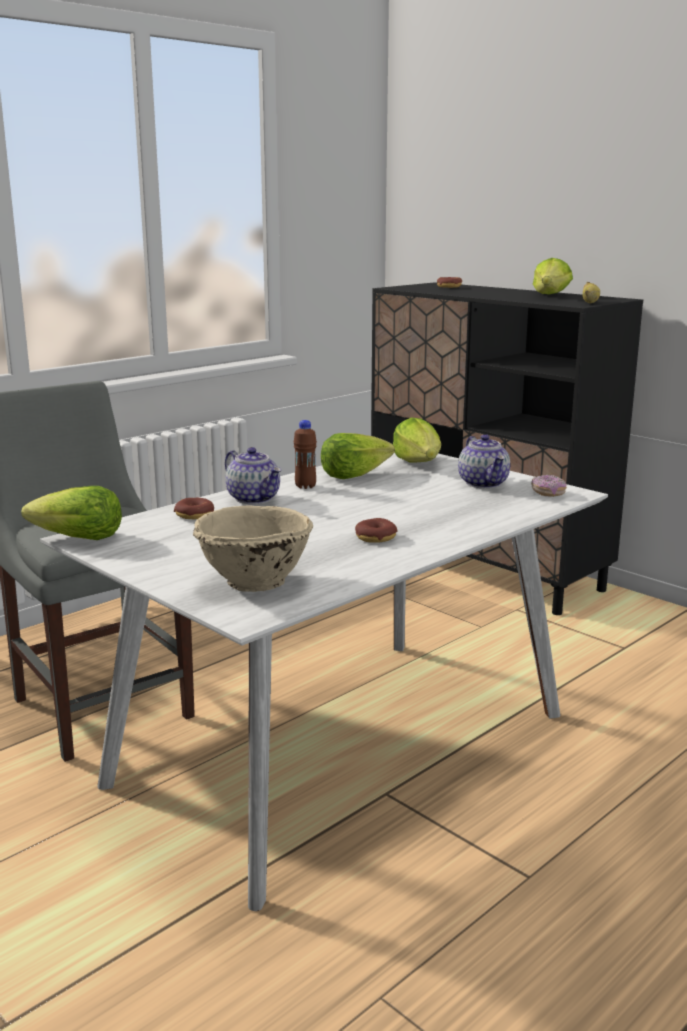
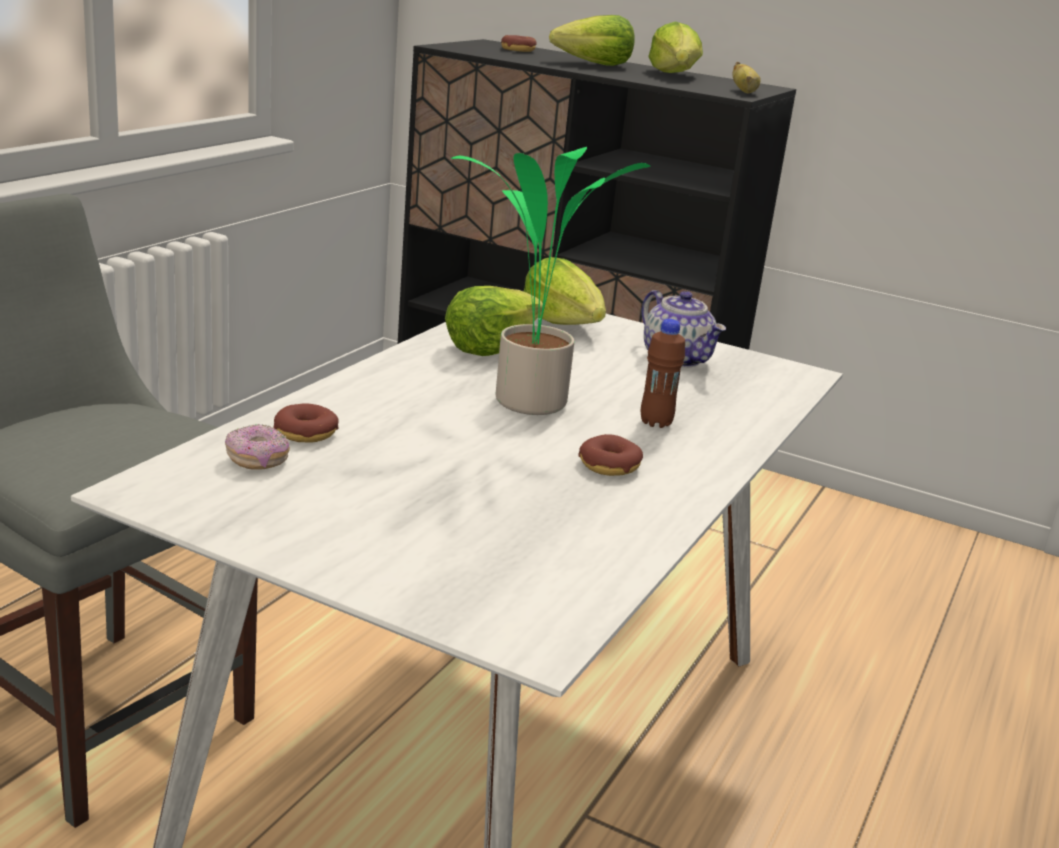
camera: 20 degrees left, 5 degrees up
lettuce [21,486,122,540] -> lettuce moved to [549,15,635,66]
beige bowl [193,506,313,592] -> none
teapot [225,447,282,504] -> none
brown bottle [294,420,317,489] -> brown bottle moved to [640,319,685,428]
donut [531,474,567,497] -> donut moved to [225,424,290,470]
none -> potted plant [451,147,650,415]

